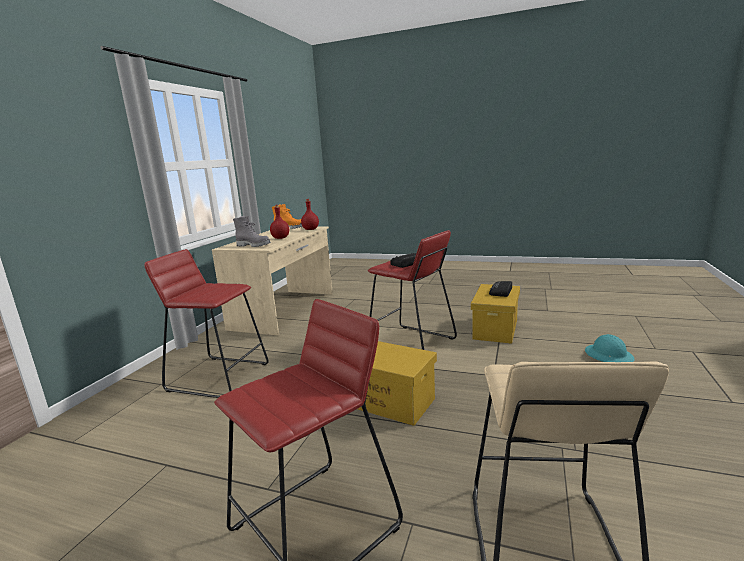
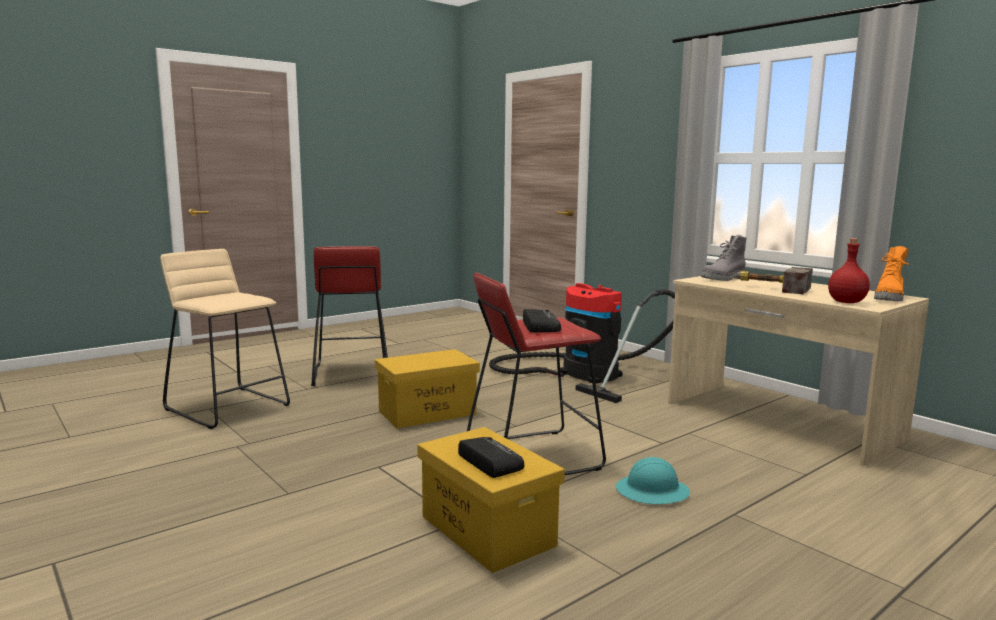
camera: 120 degrees right, 5 degrees down
red stool [144,249,269,398] -> vacuum cleaner [489,283,675,403]
red bottle [270,205,289,239] -> hammer [736,267,813,295]
turquoise hard hat [585,334,635,362] -> turquoise hard hat moved to [616,457,690,504]

